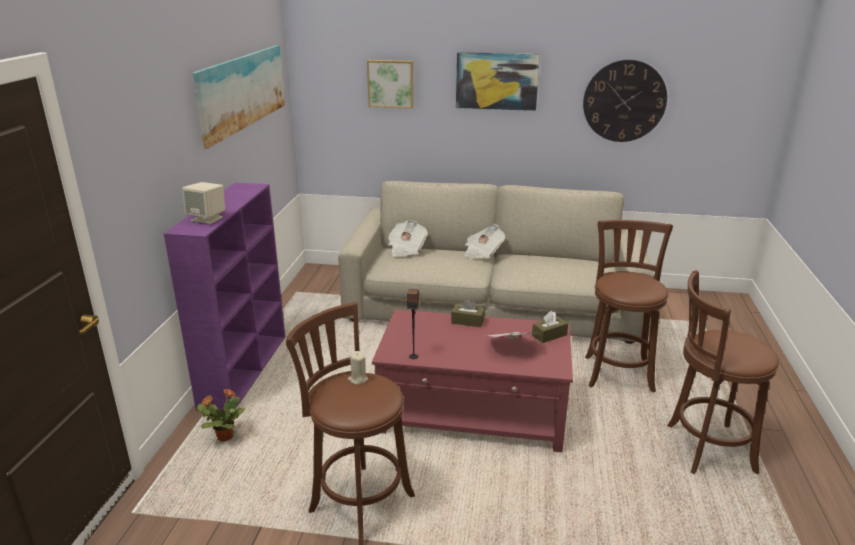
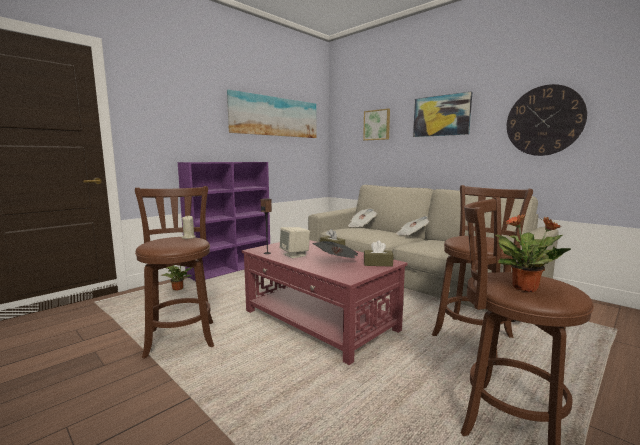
camera: 35 degrees right, 15 degrees down
beige speaker [182,182,225,224] -> beige speaker moved to [280,227,310,258]
none -> potted plant [495,214,571,292]

